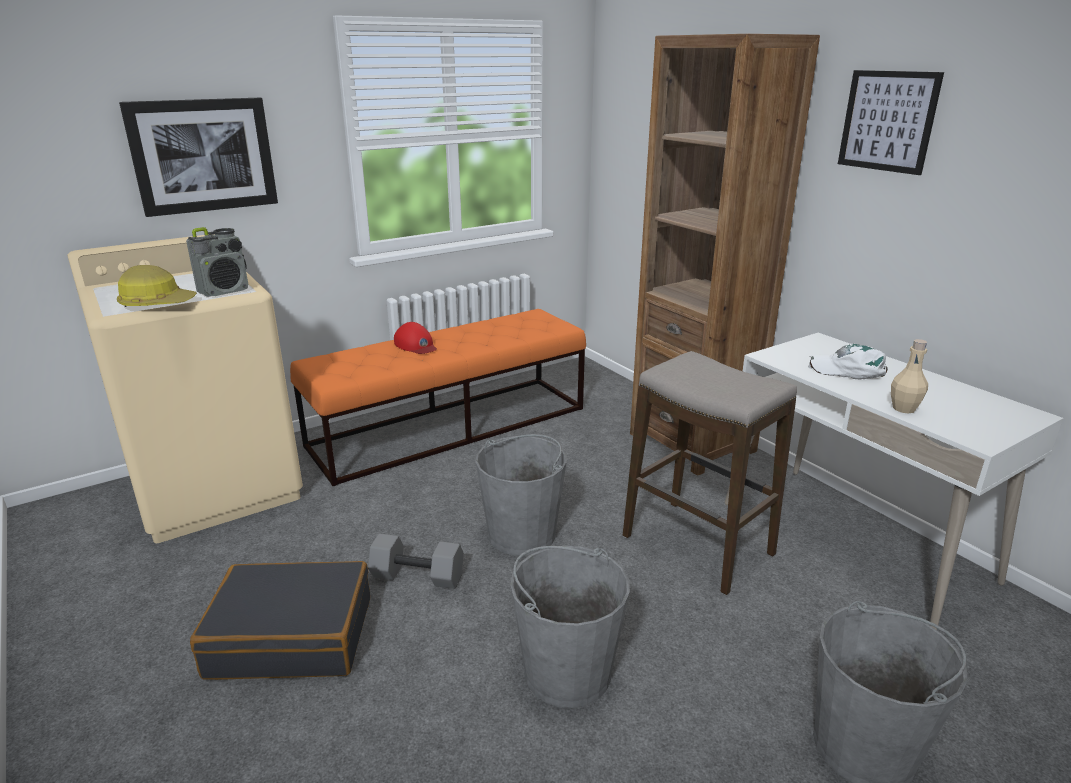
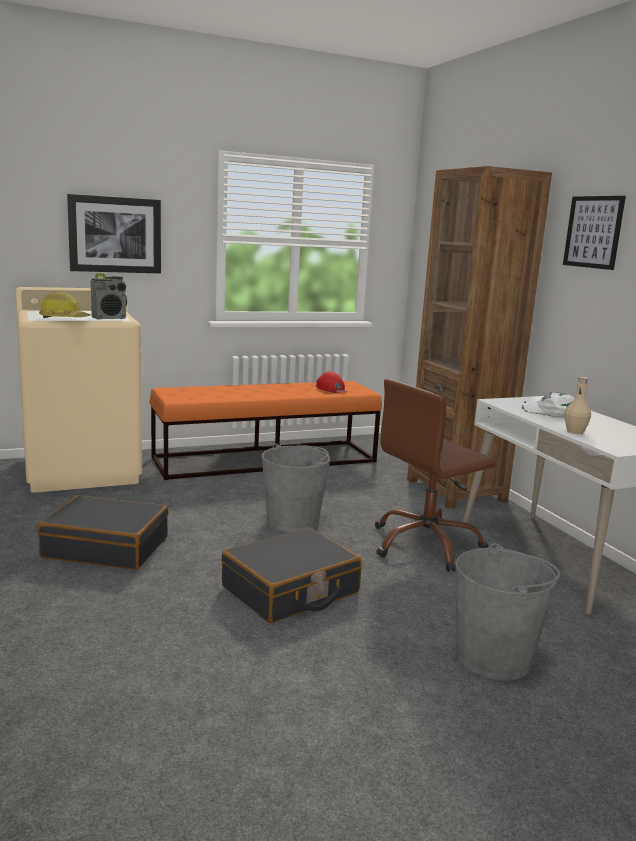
camera: 10 degrees right, 10 degrees down
grey dumbbell [368,533,464,589] -> none
red cap [394,322,437,354] -> red cap moved to [316,371,347,393]
grey bucket [510,546,630,708] -> black suitcase [221,527,362,623]
stool [623,351,797,595] -> brown office chair [375,379,496,572]

